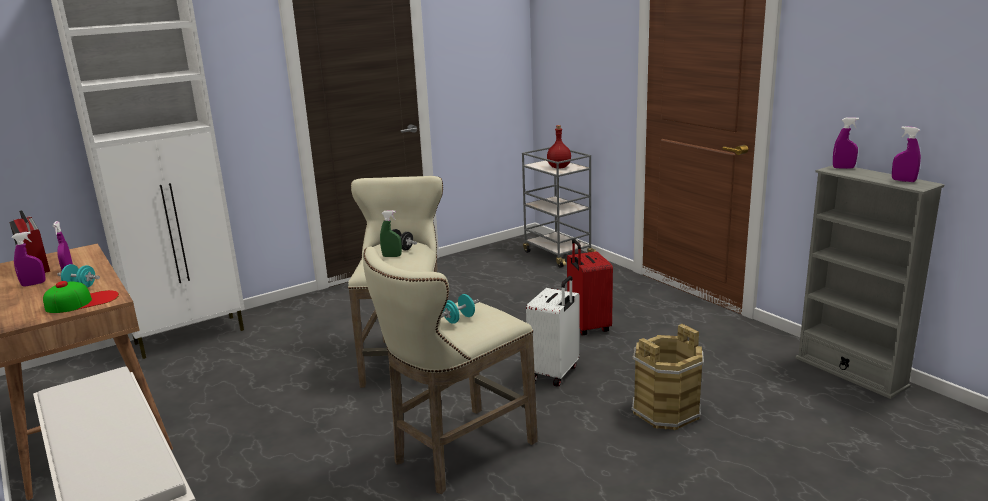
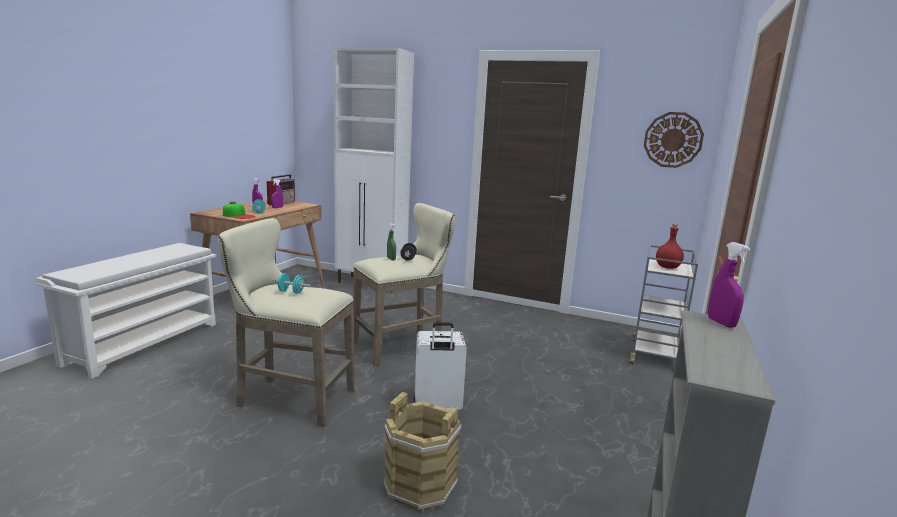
camera: 55 degrees right, 5 degrees down
red suitcase [567,239,613,335] -> none
purple spray bottle [892,126,921,182] -> none
none -> wall clock [644,112,704,168]

